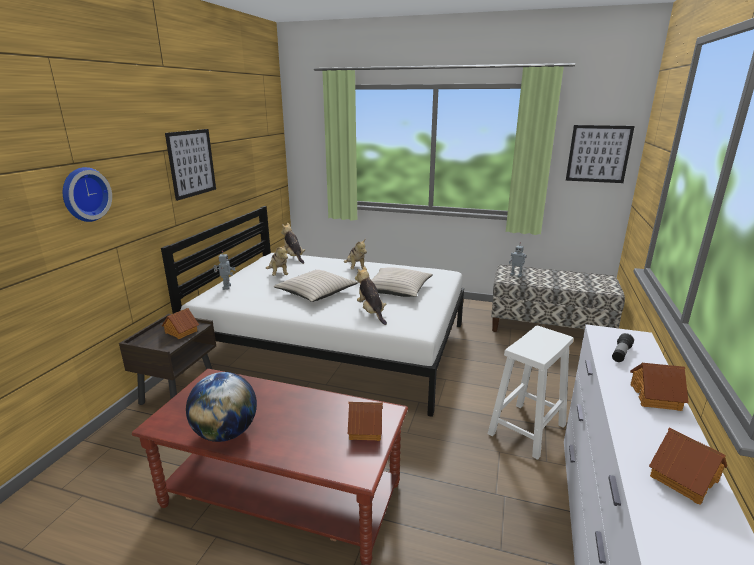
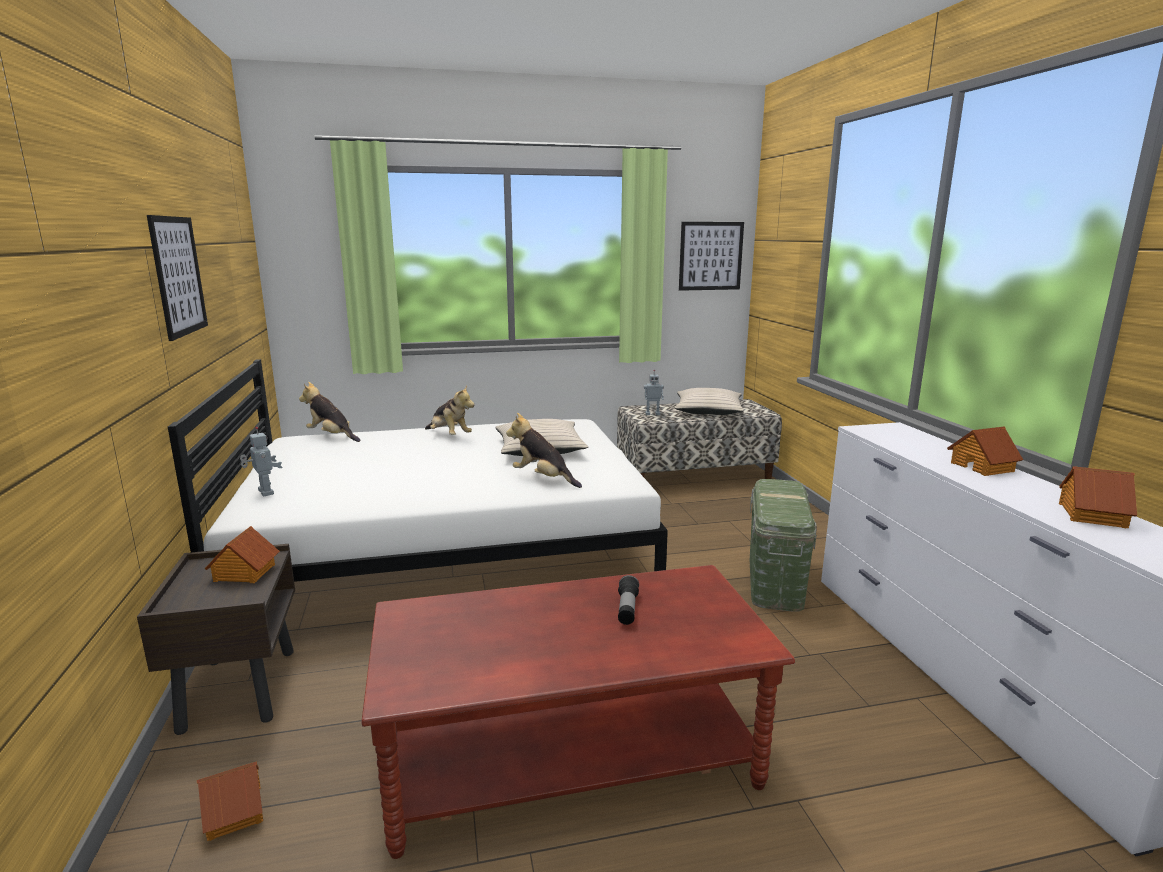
camera: 30 degrees left, 5 degrees down
wall clock [63,167,112,222] -> none
globe [186,372,257,442] -> none
plush toy [266,244,288,276] -> none
beige pillow [274,270,358,302] -> beige pillow moved to [675,388,744,415]
toy house [348,402,383,441] -> toy house moved to [197,761,263,841]
white stool [488,326,573,460] -> green storage box [750,479,817,611]
flashlight [612,333,634,362] -> flashlight moved to [618,575,639,625]

